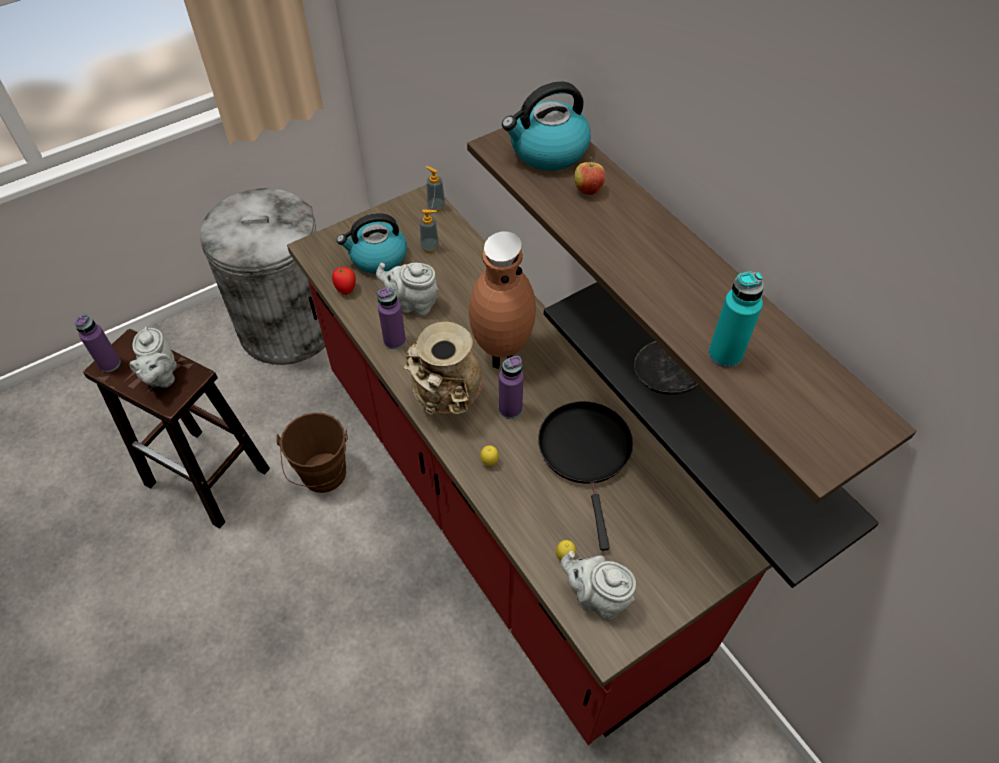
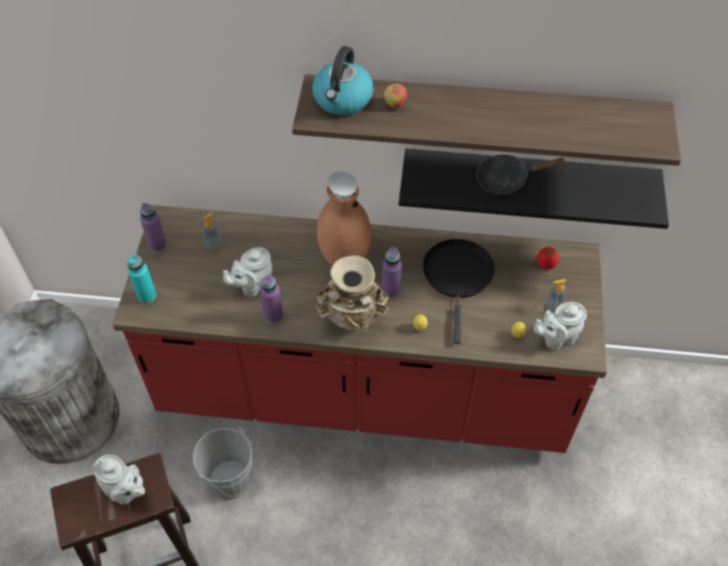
camera: 50 degrees left, 0 degrees up
purple bottle [74,314,121,372] -> purple bottle moved to [140,203,167,252]
brown bucket [276,412,348,493] -> grey bucket [193,427,263,500]
tomato [332,267,356,295] -> tomato moved to [537,247,559,270]
kettle [337,213,407,274] -> none
soap dispenser [426,166,445,212] -> soap dispenser moved to [545,279,567,313]
black frying pan [538,401,633,551] -> black frying pan turned 60 degrees clockwise [423,239,495,344]
turquoise bottle [708,271,764,368] -> turquoise bottle moved to [127,254,156,304]

